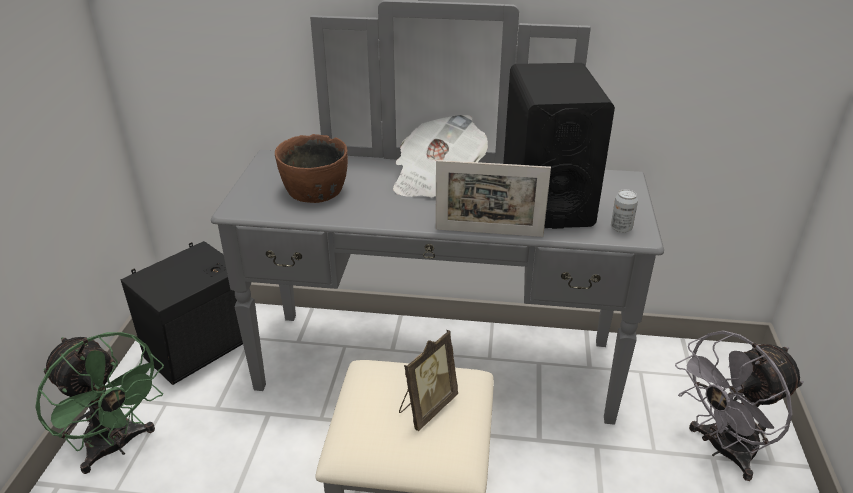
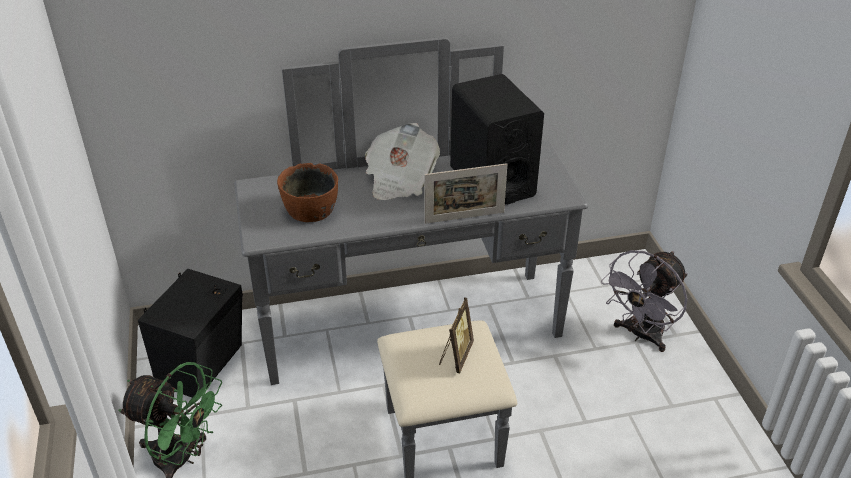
camera: 20 degrees left, 5 degrees up
can [611,189,638,233] -> none

